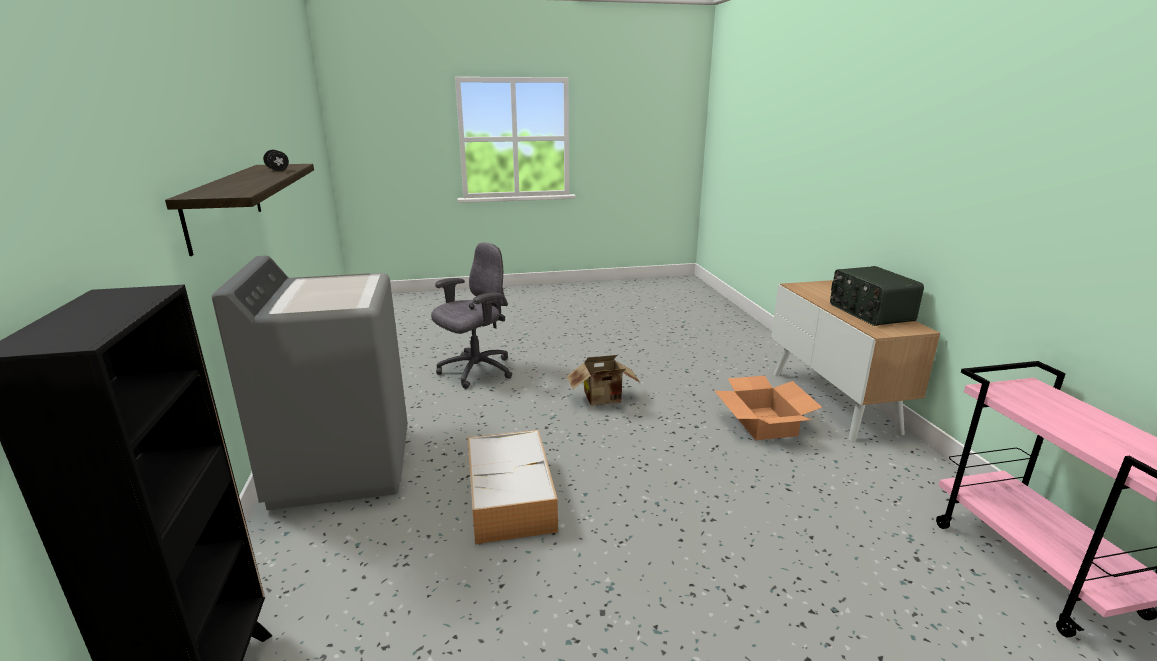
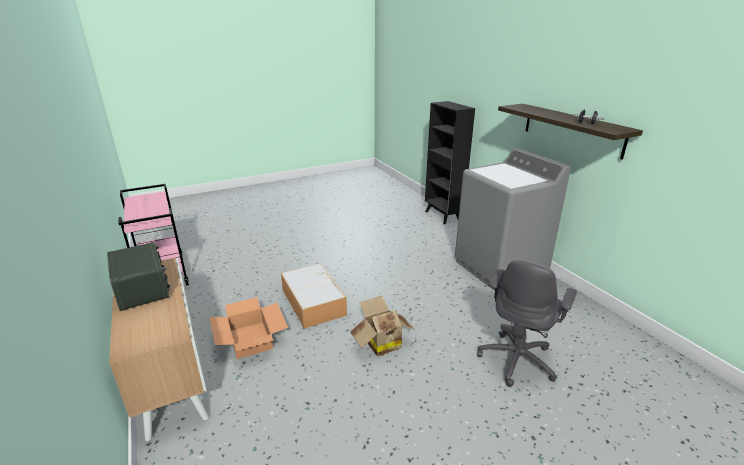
camera: 165 degrees right, 5 degrees up
storage box [468,430,558,544] -> storage box moved to [281,263,347,329]

